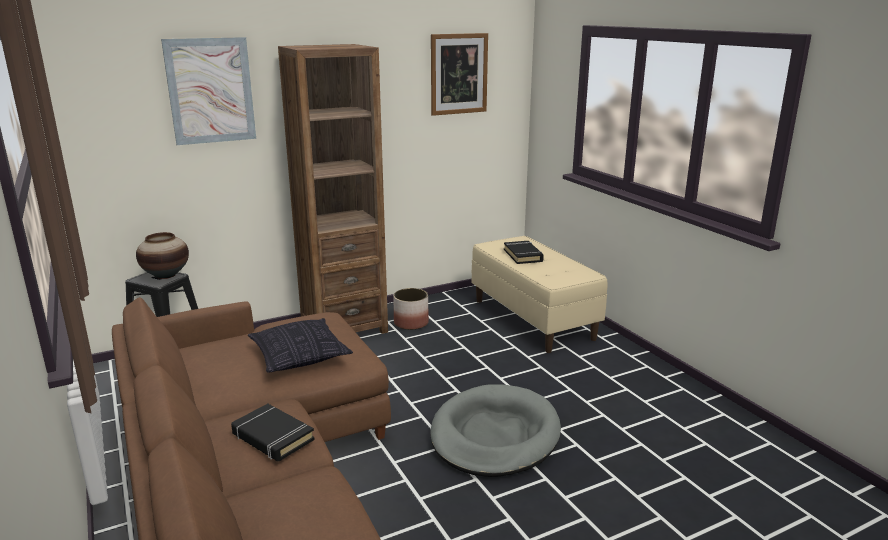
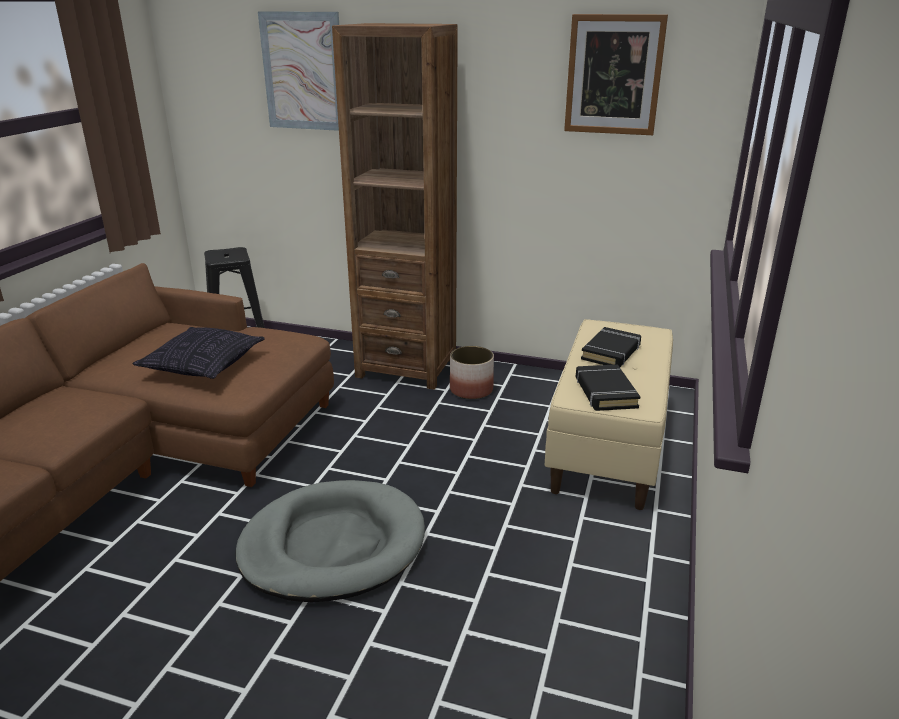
camera: 45 degrees right, 5 degrees up
vase [136,232,189,279] -> none
black book [231,404,315,462] -> black book moved to [576,364,640,411]

